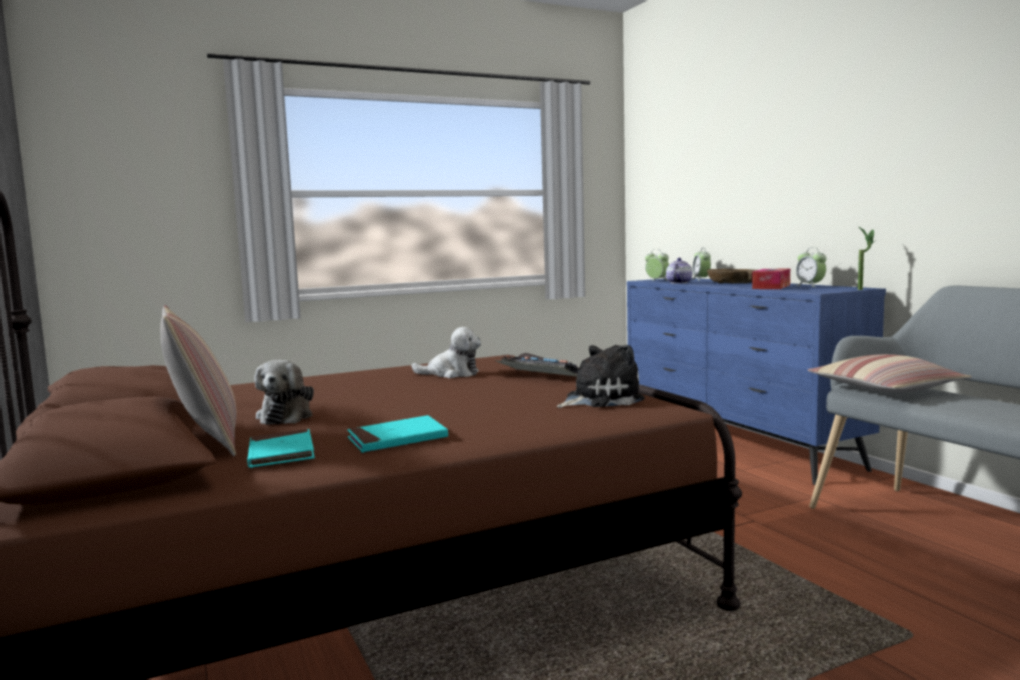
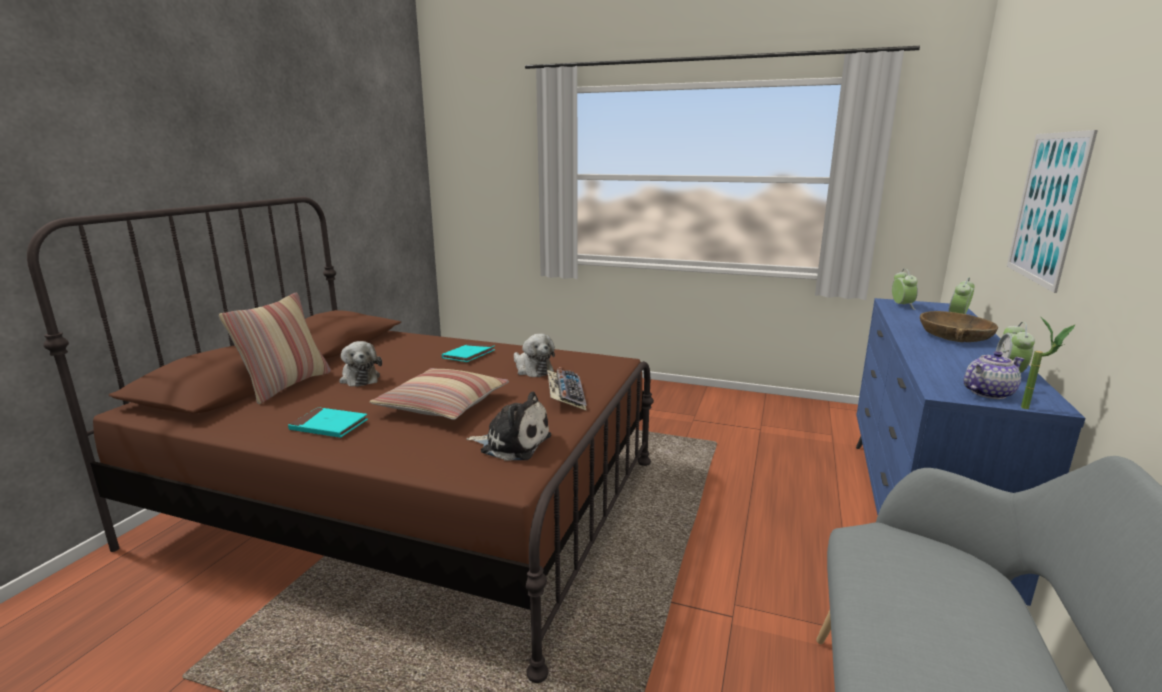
camera: 45 degrees right, 10 degrees up
turquoise book [247,429,315,468] -> turquoise book moved to [442,342,495,362]
plush toy [255,360,314,425] -> plush toy turned 75 degrees counterclockwise [339,341,382,387]
teapot [666,258,693,283] -> teapot moved to [963,351,1024,399]
tissue box [752,269,790,289] -> none
pillow [808,354,972,393] -> pillow moved to [369,368,509,420]
none -> picture [1007,130,1098,293]

